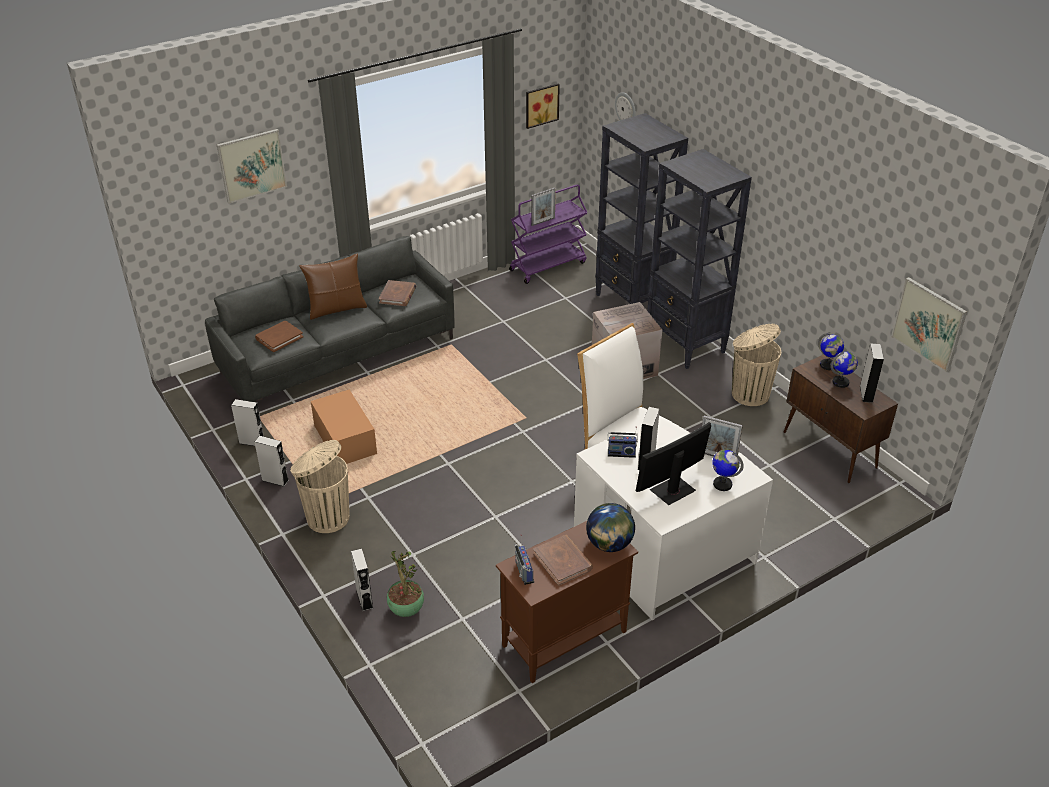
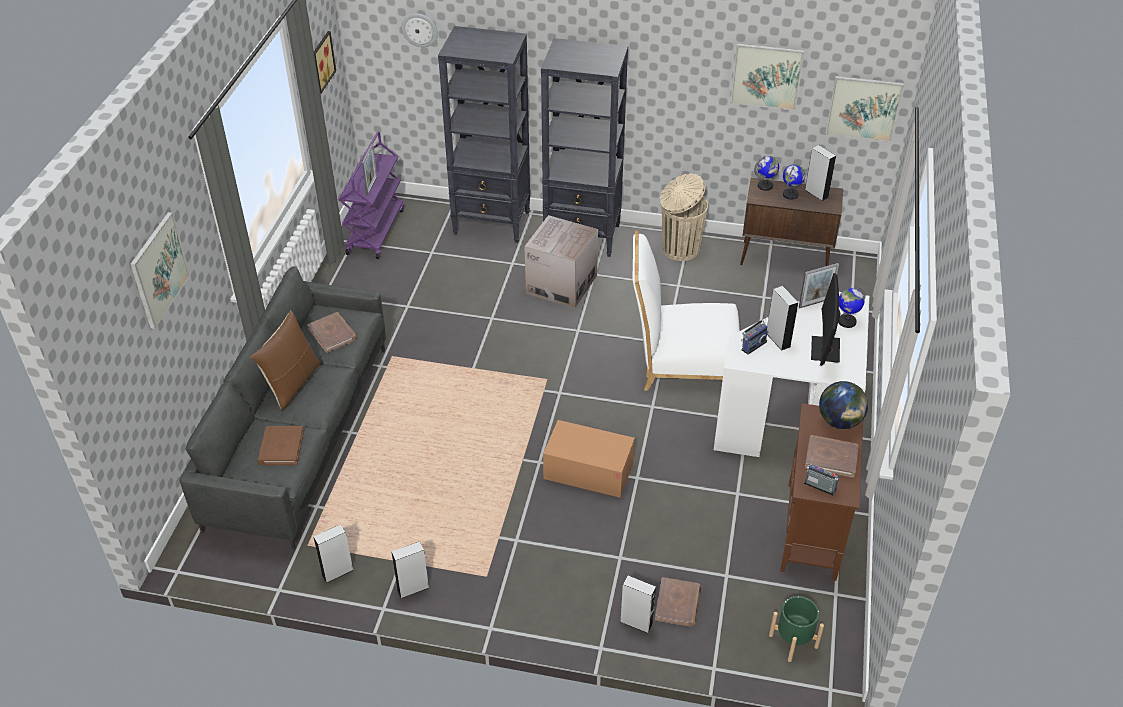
camera: 45 degrees left, 5 degrees up
beige trash can [290,440,350,533] -> none
cardboard box [311,389,377,464] -> cardboard box moved to [543,420,635,498]
potted plant [387,551,424,617] -> brown book [655,577,701,627]
none -> picture [730,43,805,111]
none -> green planter [769,596,824,662]

